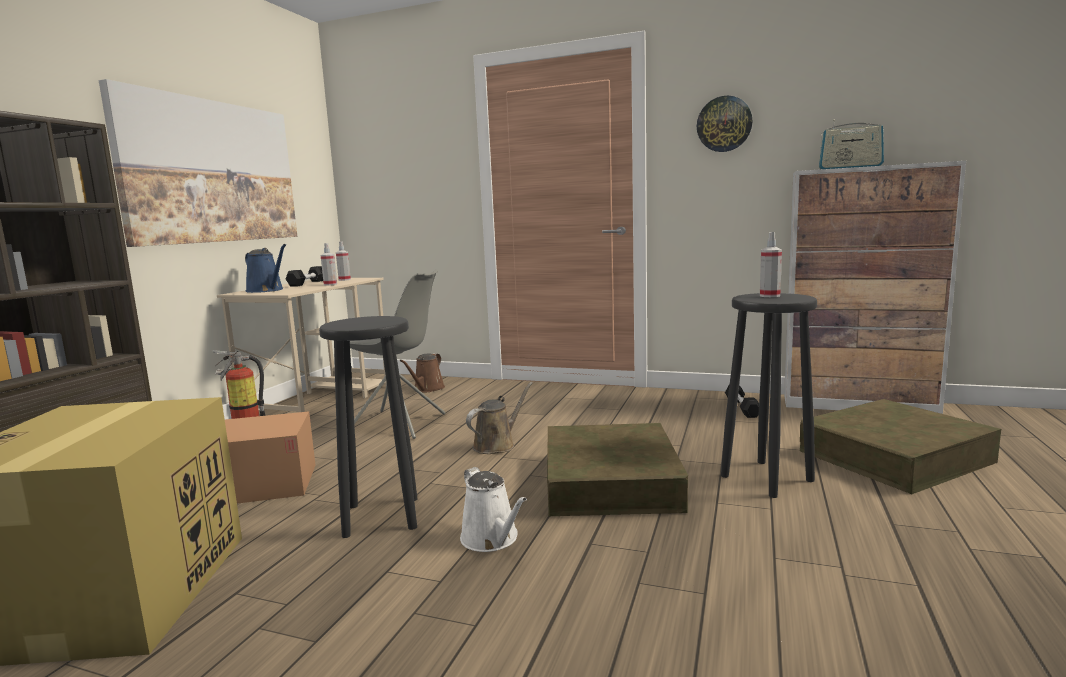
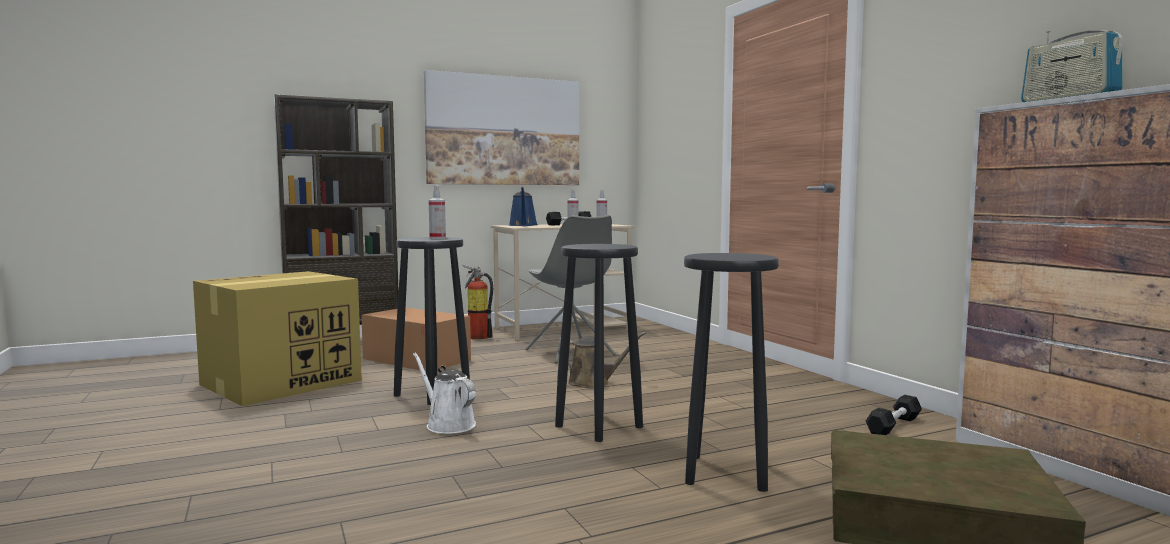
camera: 45 degrees right, 5 degrees down
brown watering can [400,353,445,392] -> none
white watering can [460,467,527,552] -> white watering can turned 120 degrees clockwise [413,352,476,434]
brown storage box [547,423,688,516] -> black stool [555,244,643,442]
wall clock [697,96,753,152] -> none
spray bottle [760,232,782,297] -> spray bottle moved to [429,185,446,239]

